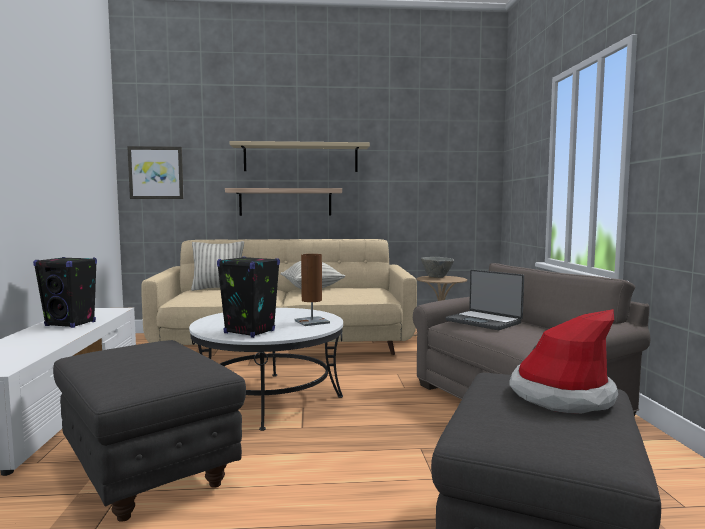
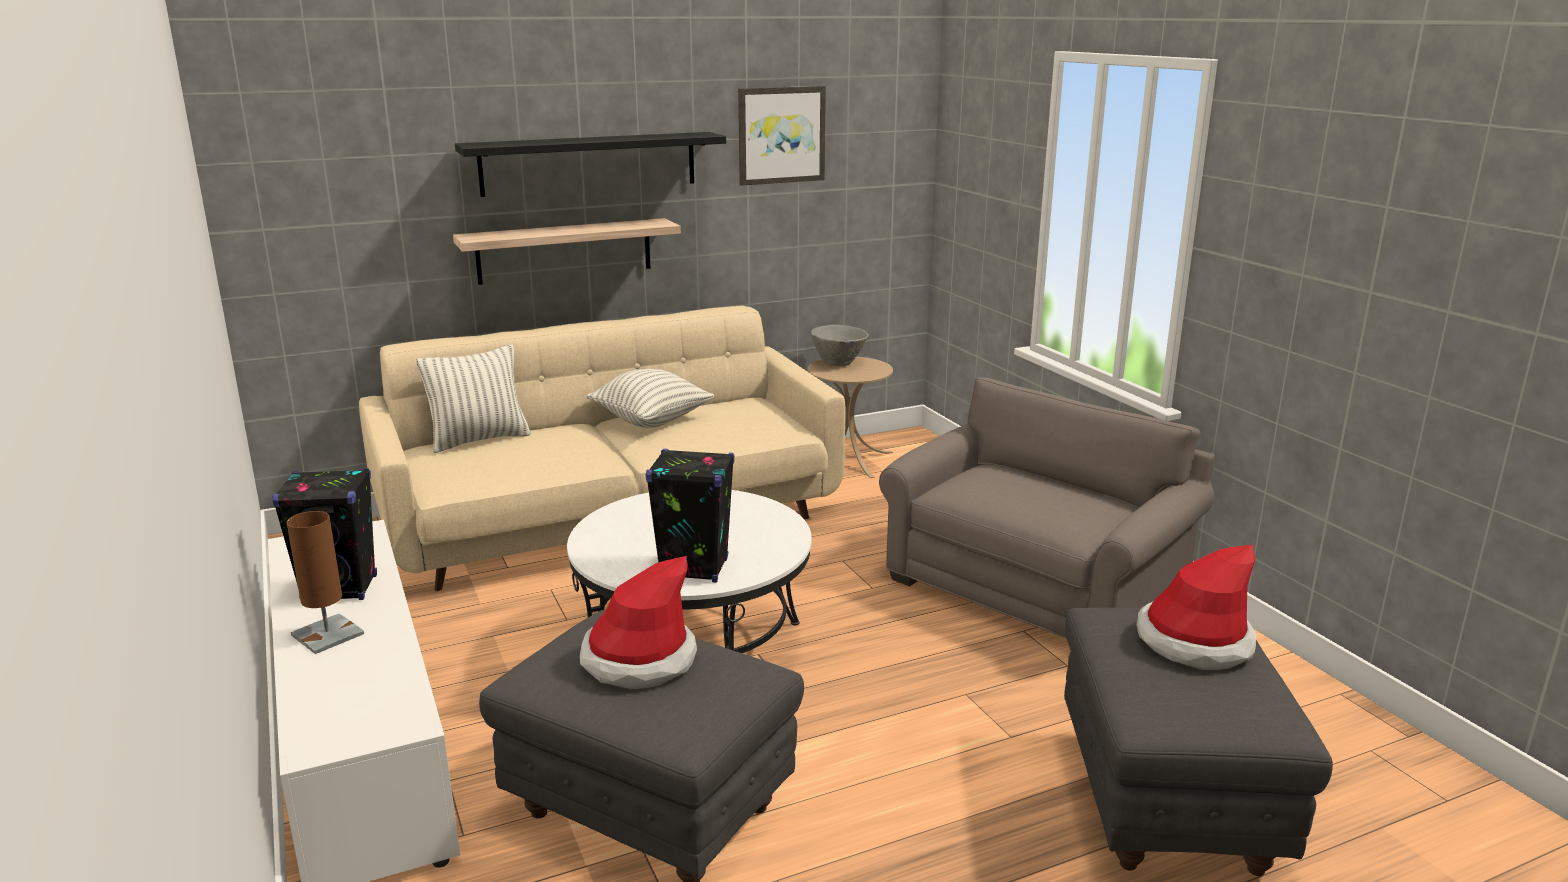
camera: 20 degrees left, 15 degrees up
picture [127,146,184,199] -> picture moved to [738,86,826,186]
beige shelf [230,141,370,172] -> black shelf [455,132,726,197]
brown table lamp [295,254,330,326] -> brown table lamp moved to [287,511,364,654]
laptop [445,270,524,330] -> none
none -> hat [580,556,697,689]

